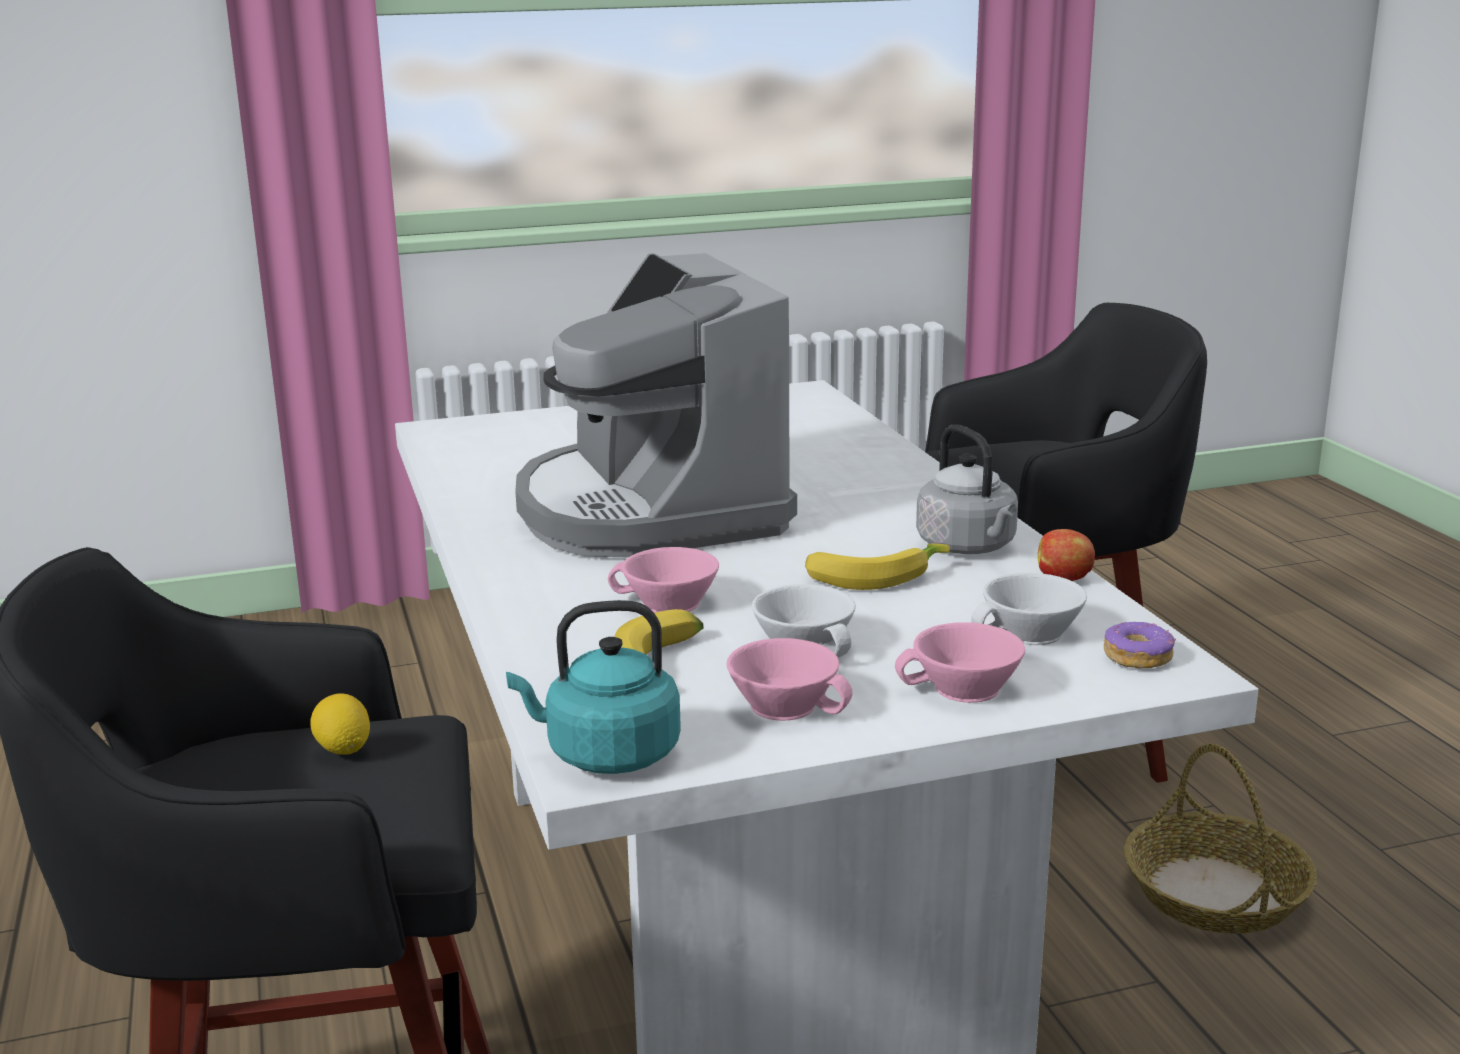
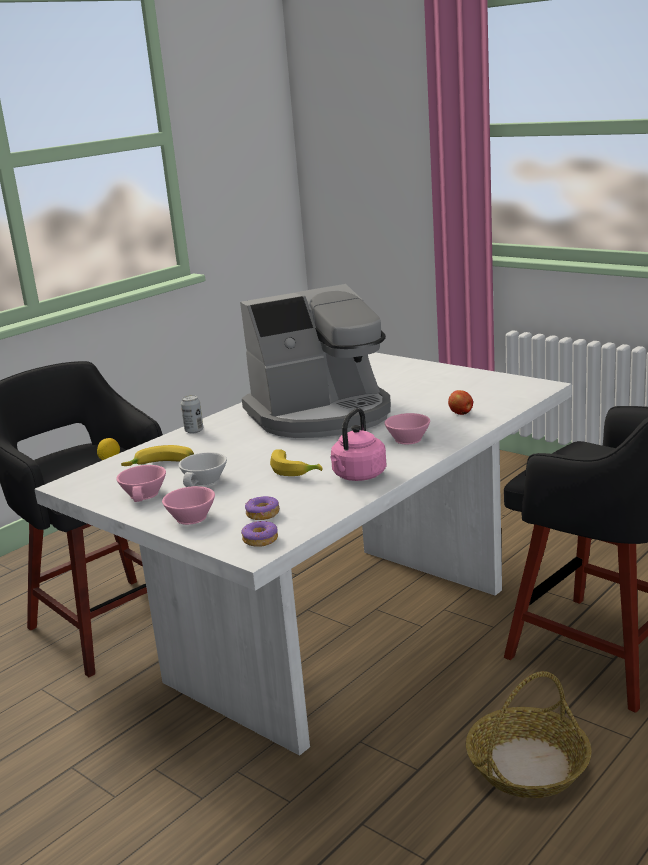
camera: 60 degrees right, 0 degrees up
turquoise kettle [506,600,681,774] -> none
coffee machine [515,253,797,557] -> coffee machine turned 150 degrees counterclockwise [240,284,391,438]
pink cup [608,547,719,613] -> pink cup moved to [385,413,430,444]
grey kettle [916,424,1018,554] -> pink kettle [330,408,387,481]
white cup [971,573,1087,645] -> donut [245,496,280,520]
apple [1038,529,1095,581] -> apple moved to [448,390,473,415]
none -> can [181,395,203,434]

